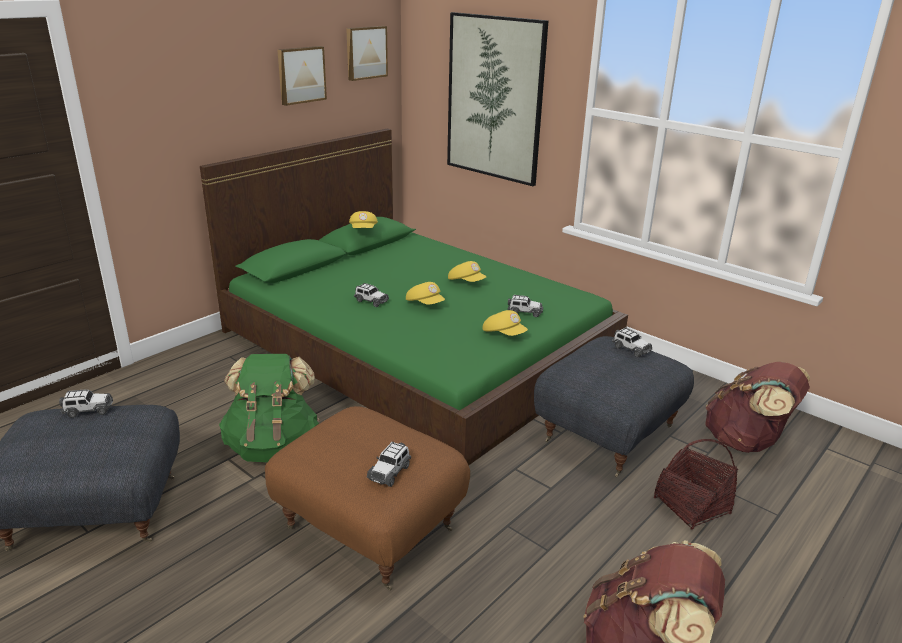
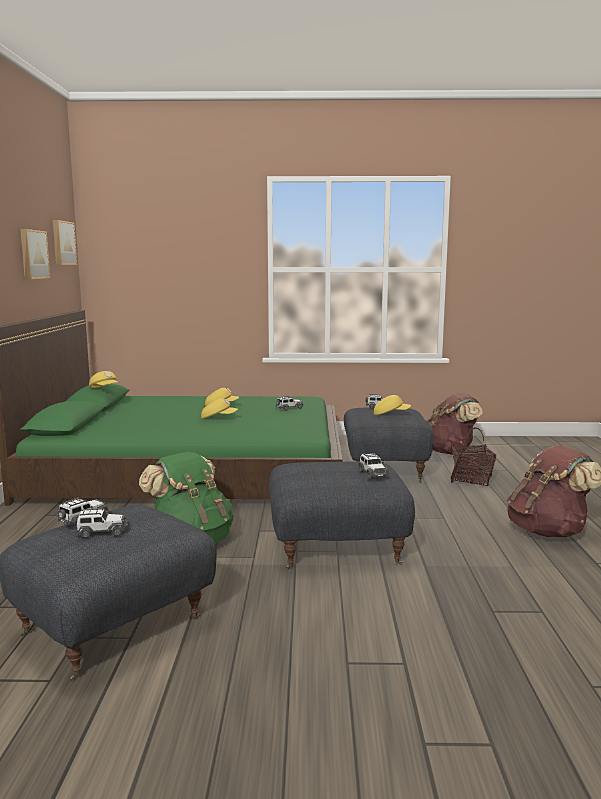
camera: 40 degrees left, 15 degrees down
brown ottoman [265,406,470,591] -> grey ottoman [269,461,415,570]
toy car [354,283,389,307] -> toy car moved to [73,508,128,538]
picture [447,12,548,186] -> none
yellow cap [483,310,528,336] -> yellow cap moved to [374,395,411,415]

